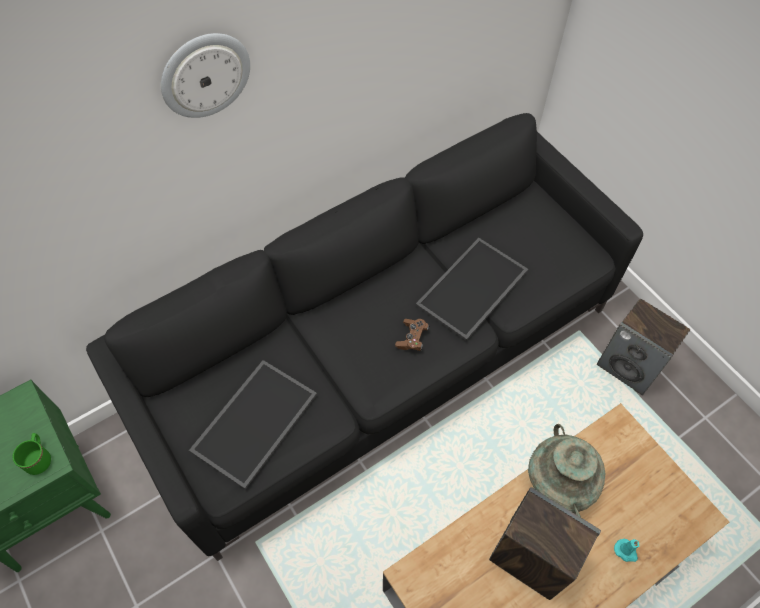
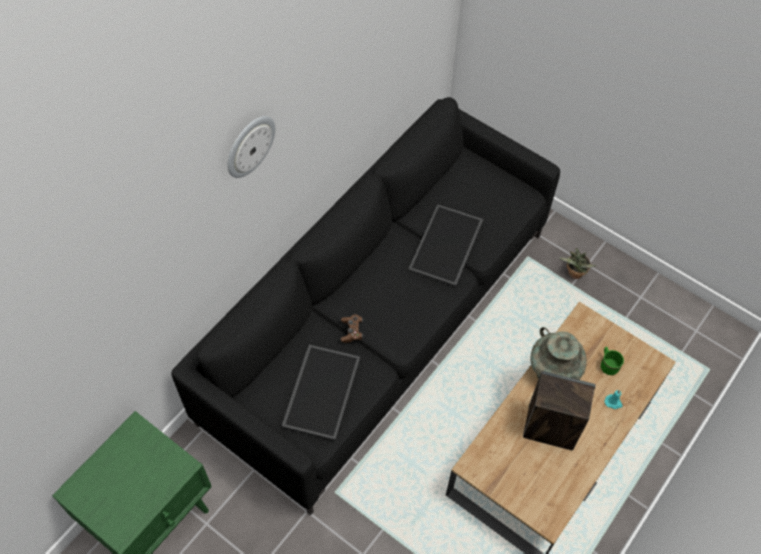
camera: 20 degrees left, 0 degrees up
green mug [13,433,51,475] -> green mug moved to [601,347,624,375]
brown game controller [395,319,429,351] -> brown game controller moved to [341,314,363,343]
speaker [597,299,690,395] -> potted plant [560,248,596,279]

